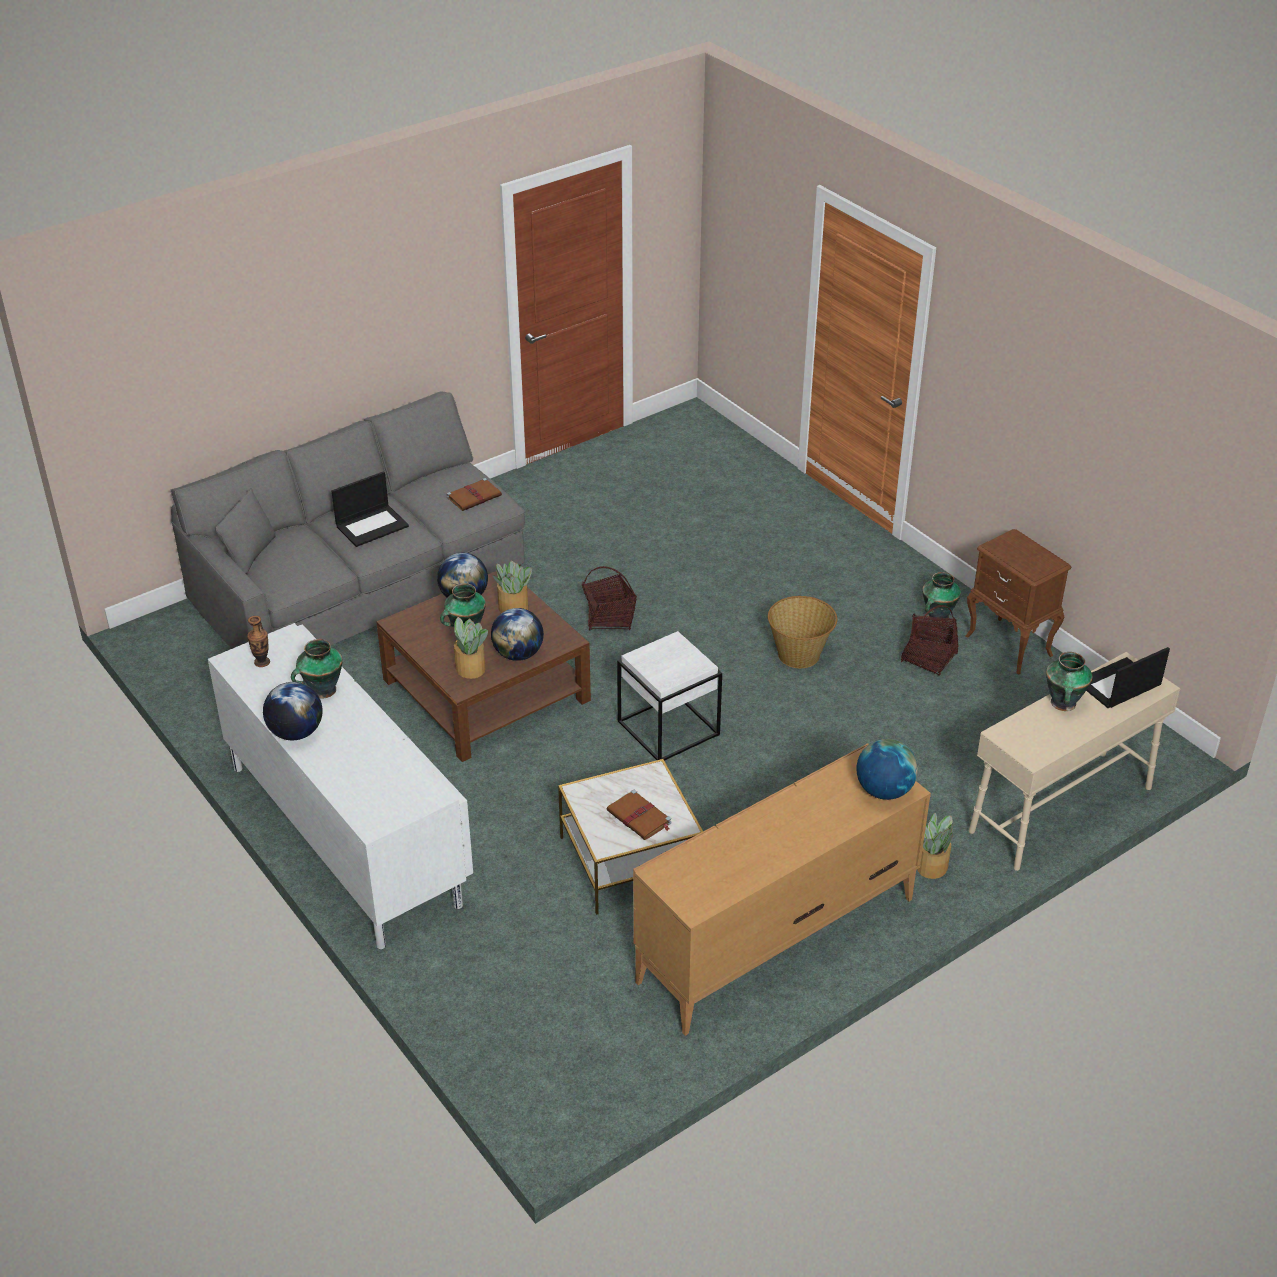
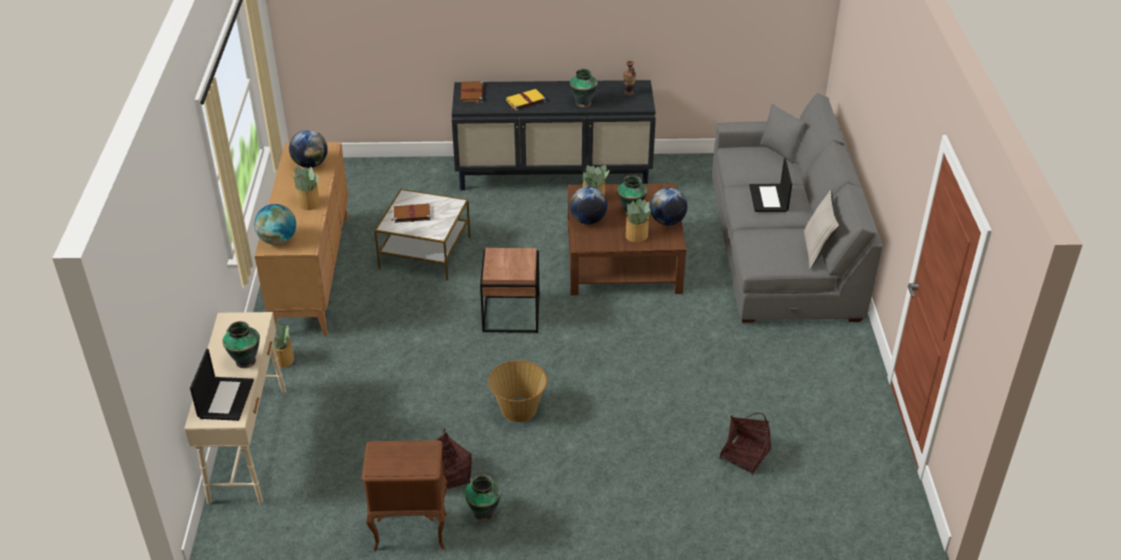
camera: 125 degrees right, 0 degrees up
white cabinet [208,623,473,949] -> black cabinet [452,80,656,191]
globe [263,682,323,740] -> globe moved to [289,130,328,168]
brown book [447,478,502,511] -> brown book moved to [460,81,484,104]
basket [582,566,637,630] -> basket moved to [720,413,771,474]
white side table [617,631,722,761] -> brown side table [480,248,540,333]
none -> potted plant [289,166,320,210]
none -> yellow book [506,89,546,111]
none -> beige pillow [804,190,839,269]

